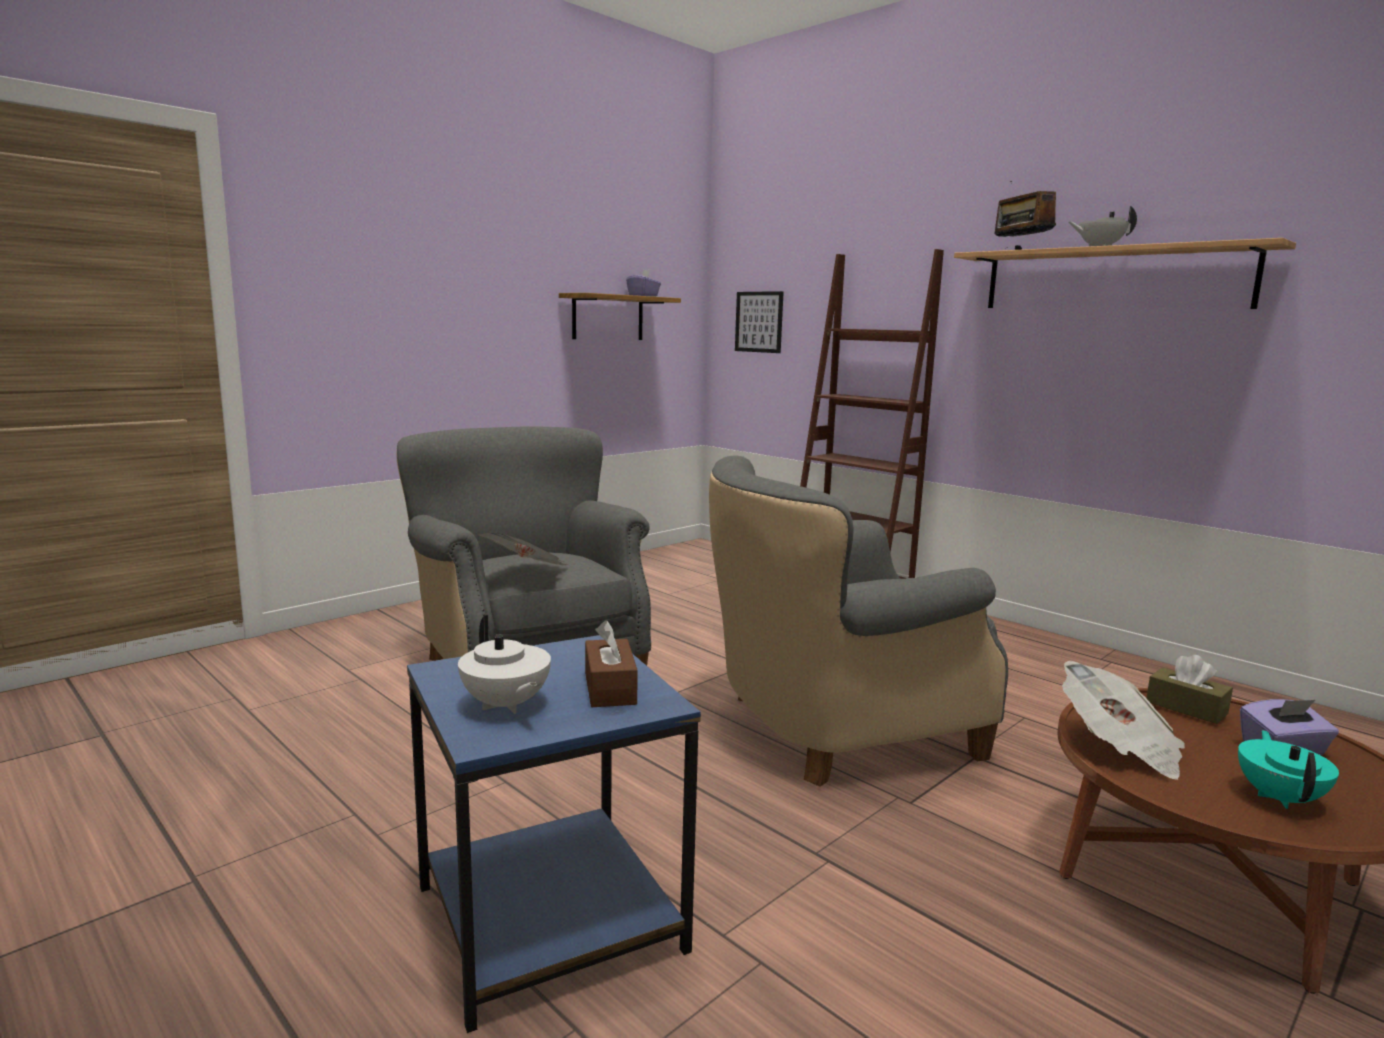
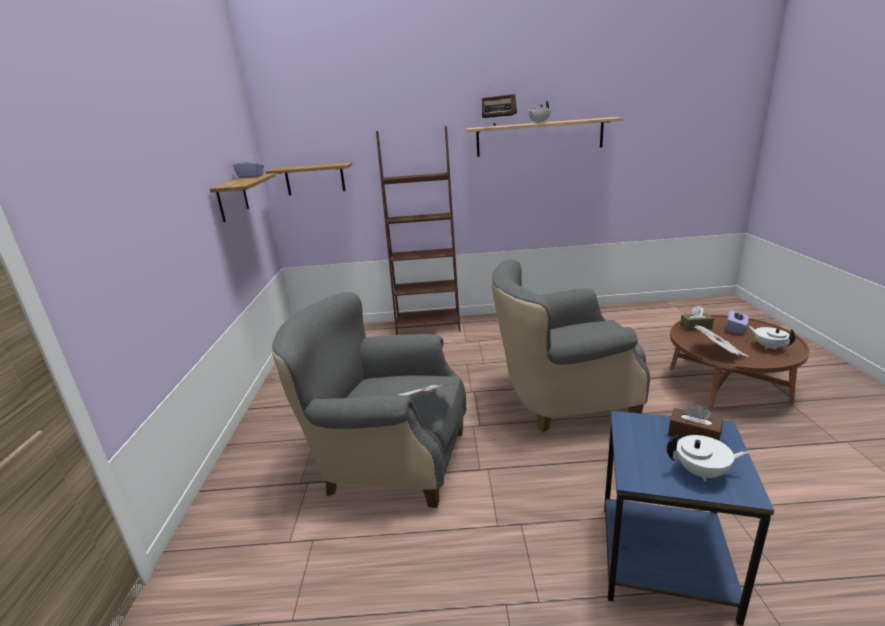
camera: 45 degrees left, 10 degrees up
grey armchair [709,455,1008,787] -> grey armchair turned 60 degrees clockwise [491,259,650,432]
picture [735,291,784,353] -> shelf [266,162,352,195]
turquoise teapot [1238,730,1339,809] -> white teapot [748,326,796,350]

